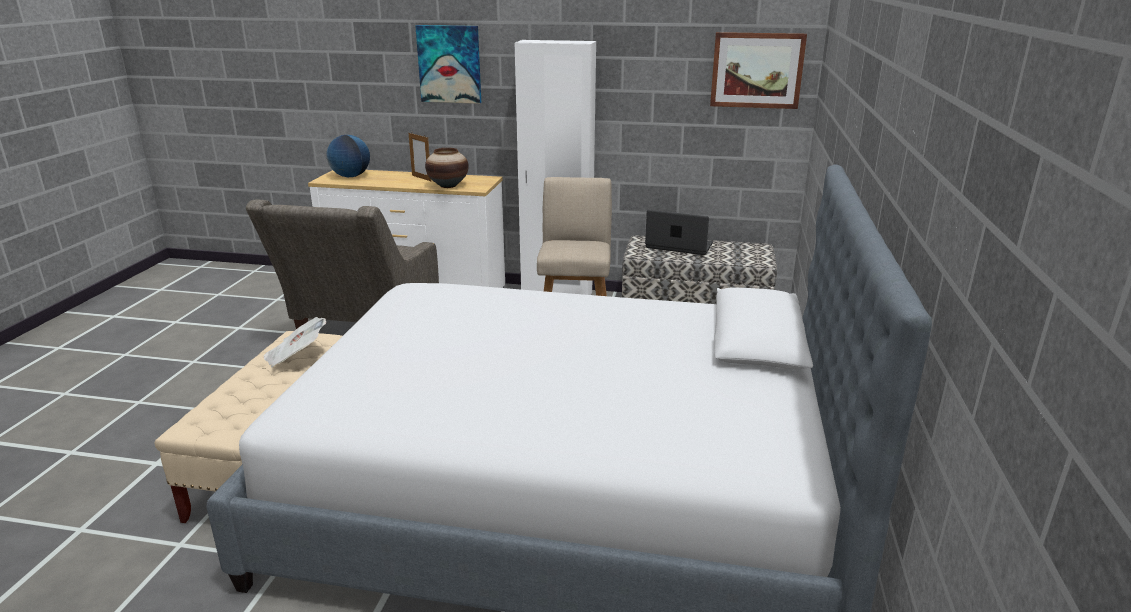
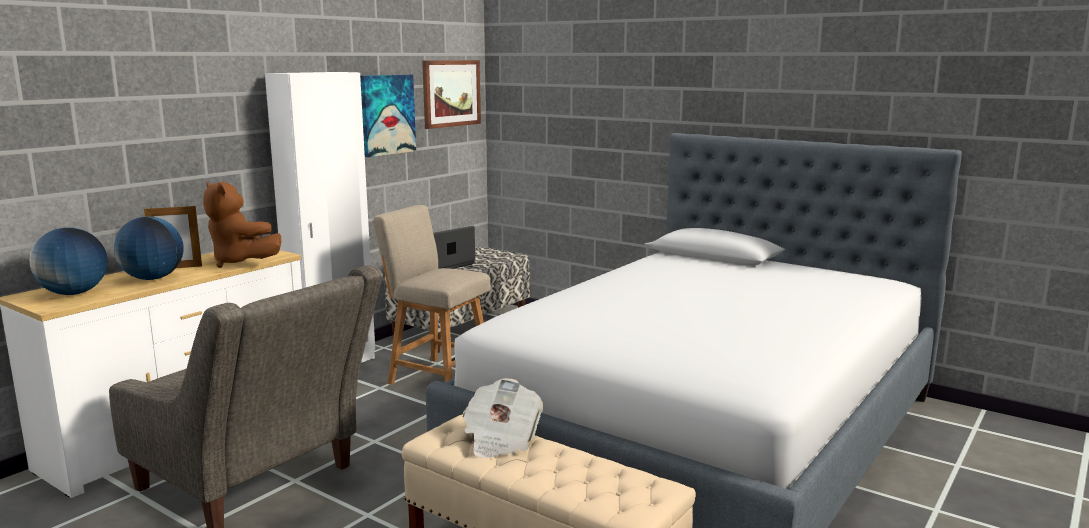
camera: 65 degrees left, 10 degrees down
picture [415,25,481,104] -> picture moved to [360,75,416,157]
vase [425,148,469,188] -> brown plush toy [203,182,281,268]
none -> globe [113,216,184,280]

